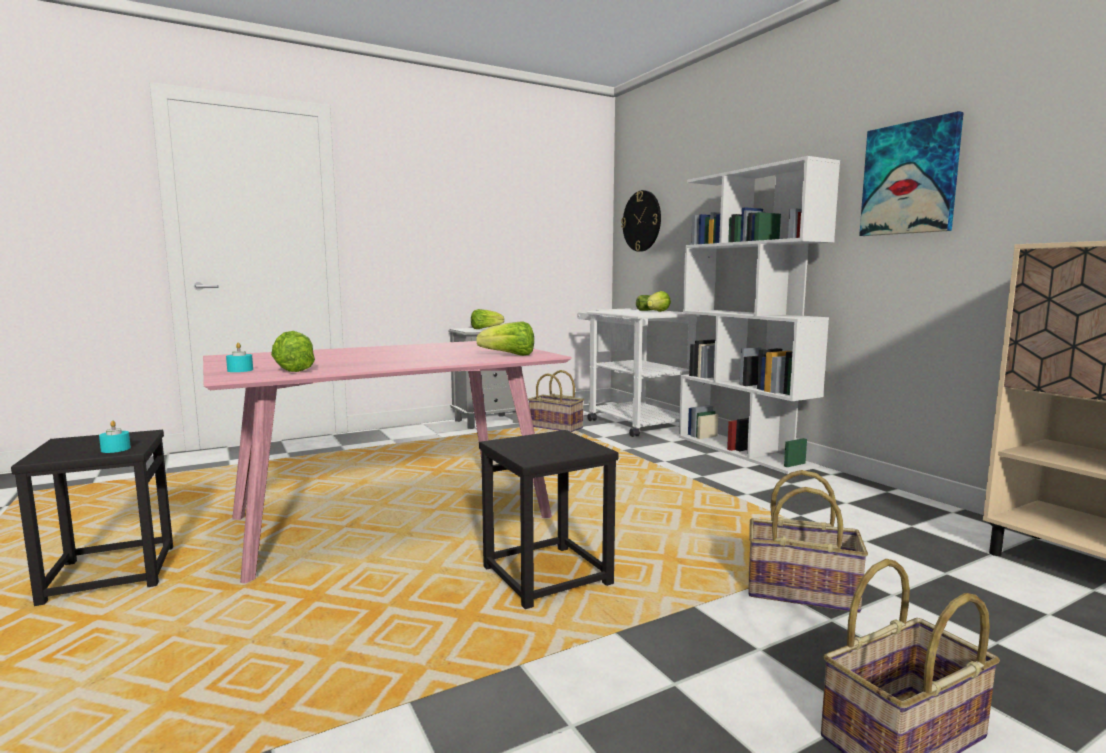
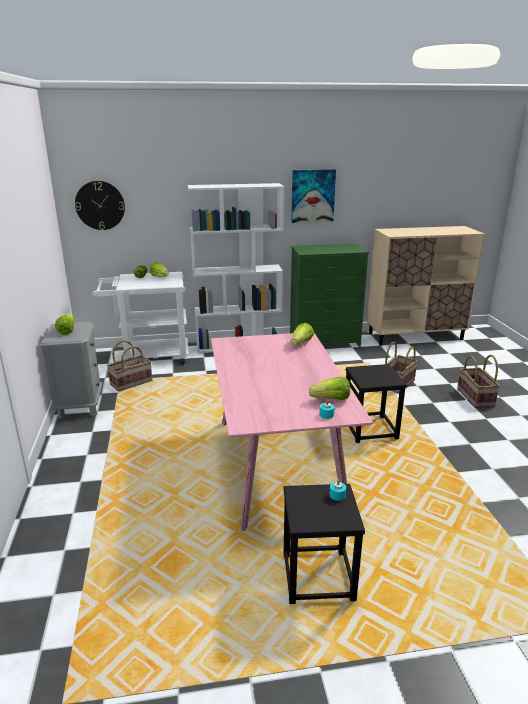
camera: 70 degrees left, 15 degrees up
none -> green dresser [290,244,369,347]

